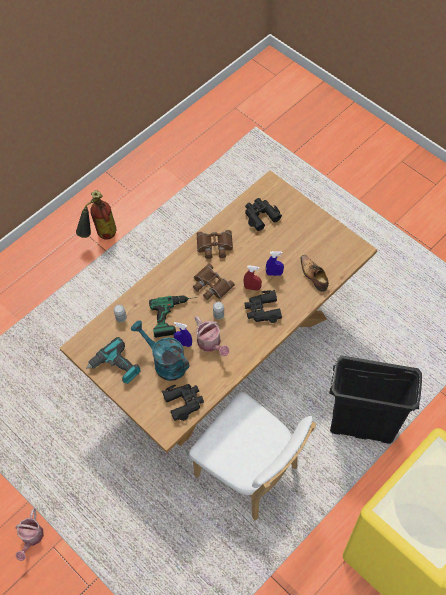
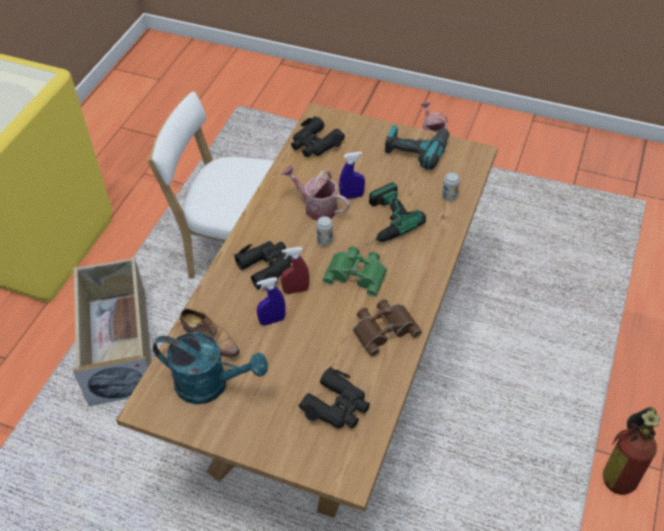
camera: 155 degrees right, 10 degrees down
turquoise watering can [131,320,189,381] -> turquoise watering can moved to [153,332,268,404]
brown binoculars [193,263,235,300] -> green binoculars [323,246,387,297]
black trash can [329,355,422,444] -> beige storage box [73,257,152,406]

